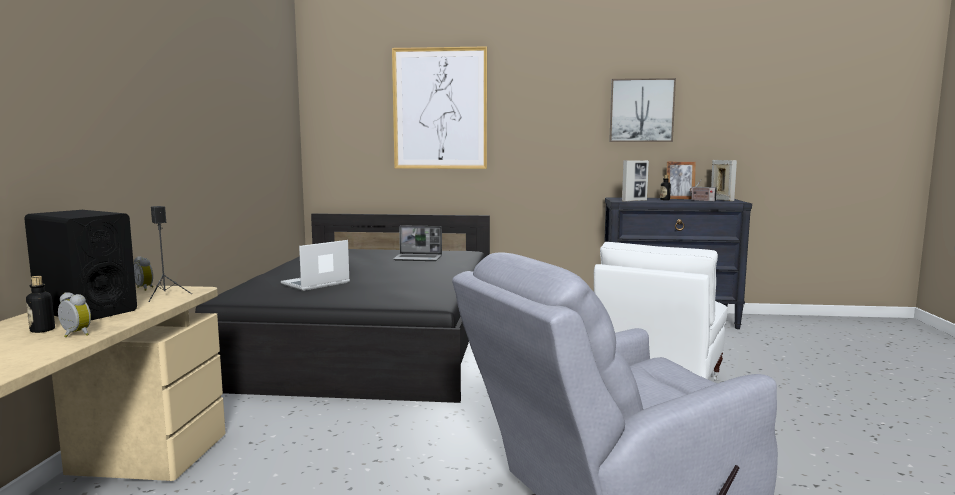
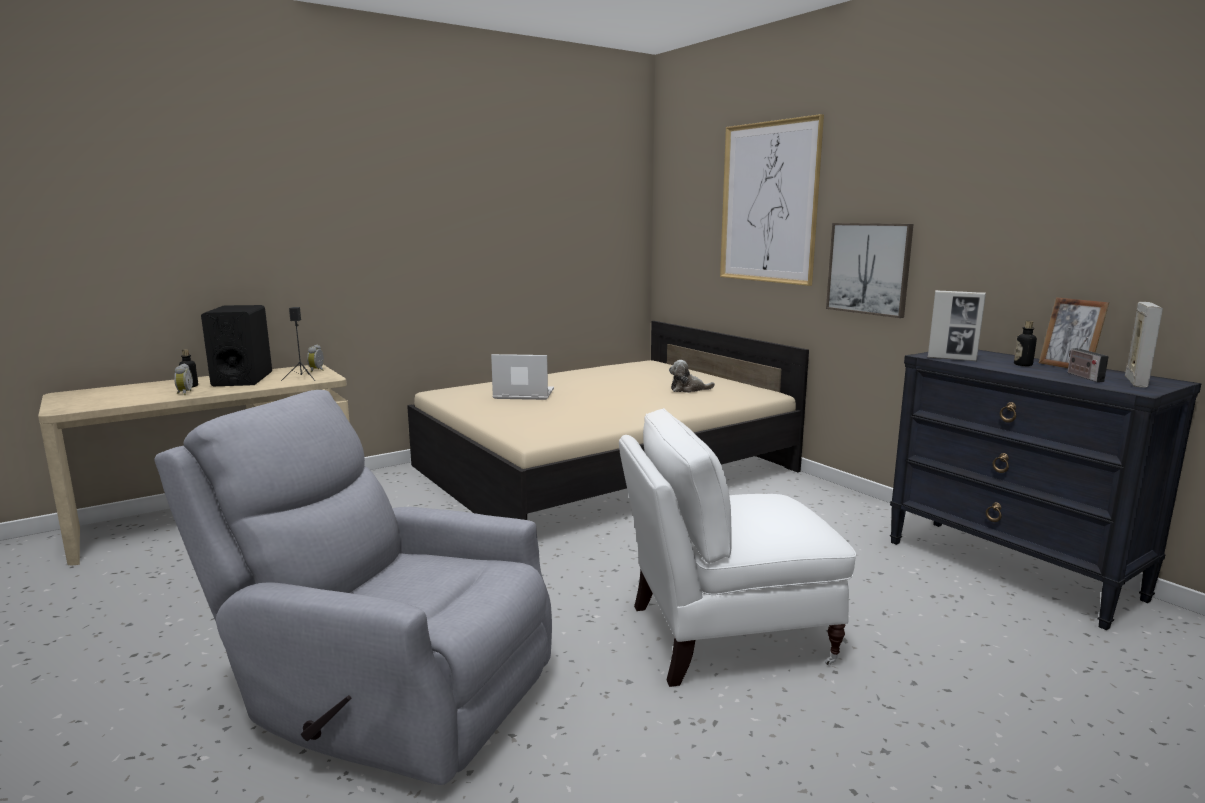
camera: 50 degrees right, 5 degrees up
black bed [195,213,490,403] -> beige bed [407,321,809,520]
laptop [393,225,442,261] -> plush toy [669,360,715,393]
picture [609,78,676,142] -> picture moved to [826,223,914,318]

